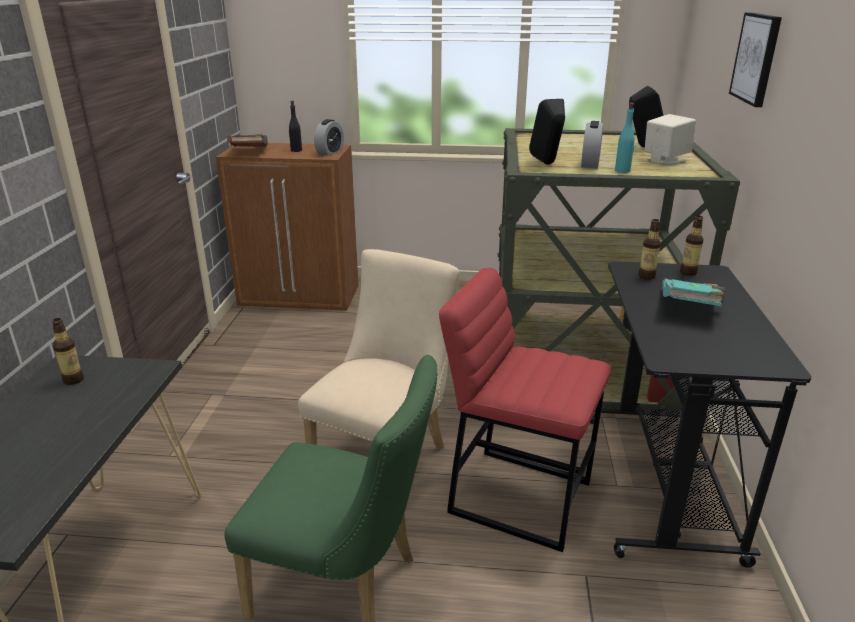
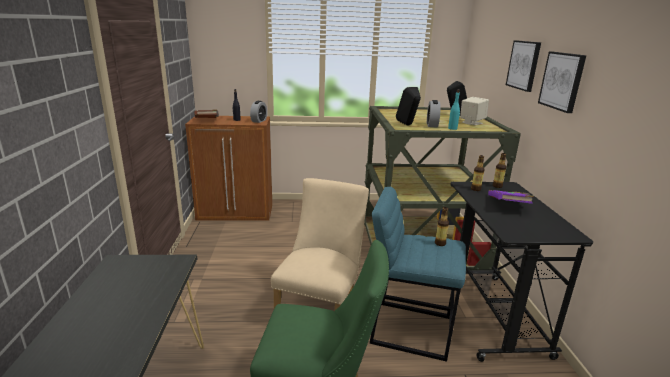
camera: 10 degrees left, 5 degrees down
bottle [52,318,84,385] -> bottle moved to [435,207,449,246]
red stool [439,268,611,552] -> blue stool [370,187,466,362]
turquoise book [662,279,725,306] -> purple book [488,190,534,204]
none -> picture [538,52,587,113]

